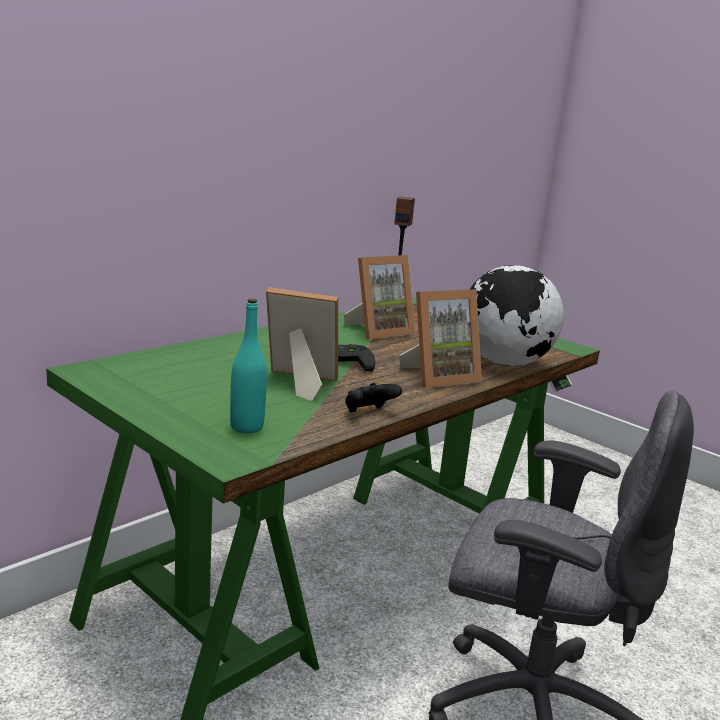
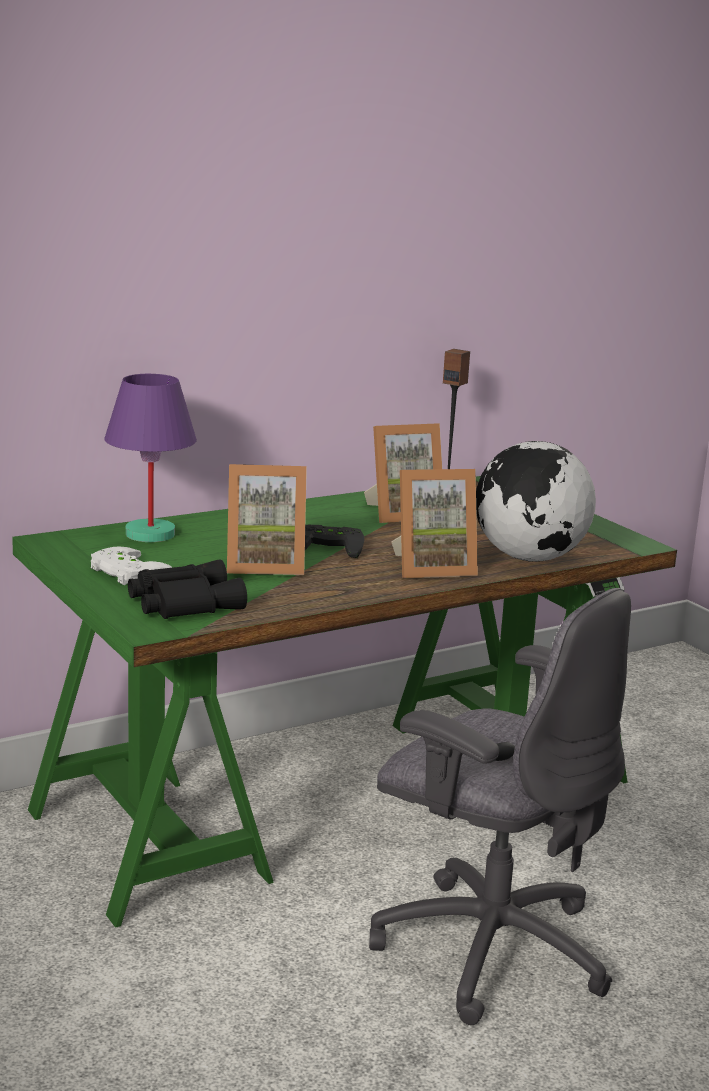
camera: 15 degrees right, 0 degrees up
turquoise bottle [230,299,267,433] -> black binoculars [128,559,247,619]
picture frame [266,287,338,401] -> picture frame turned 150 degrees clockwise [227,464,307,575]
black game controller [345,383,402,413] -> none
none -> white game controller [91,546,173,585]
none -> purple table lamp [104,374,197,542]

